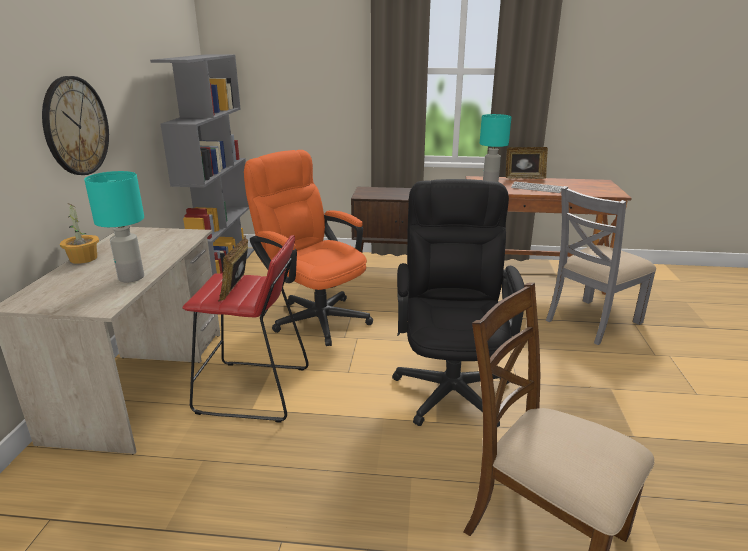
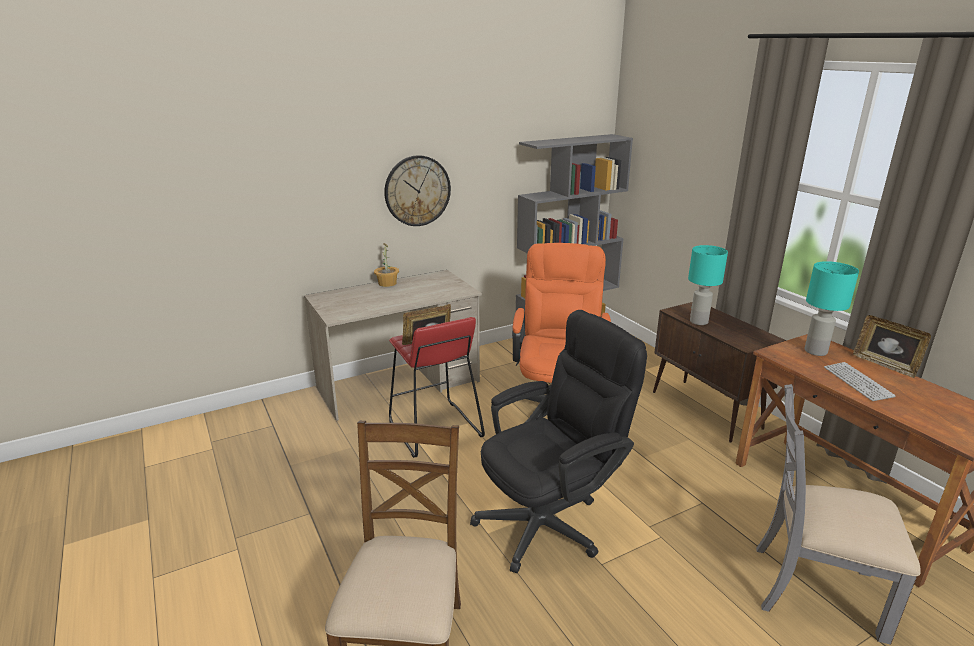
camera: 55 degrees right, 0 degrees up
turquoise table lamp [84,171,144,282] -> turquoise table lamp moved to [688,245,728,325]

